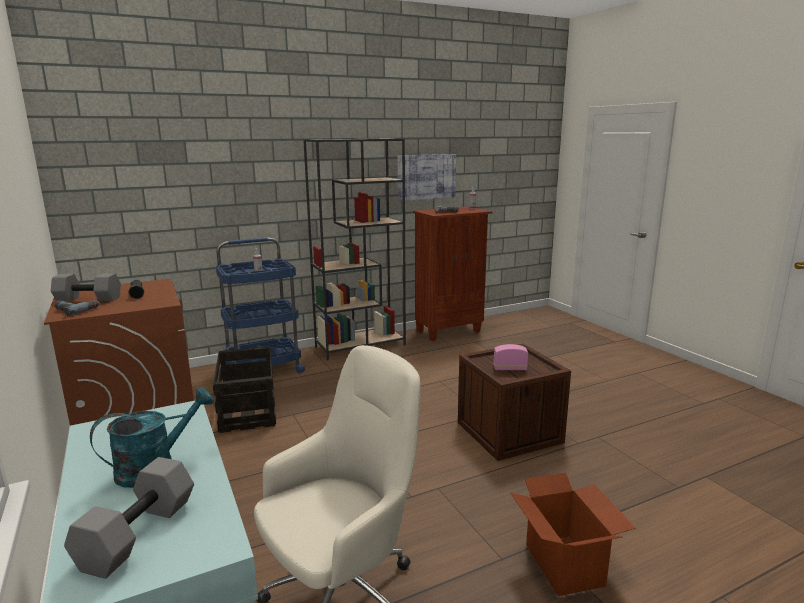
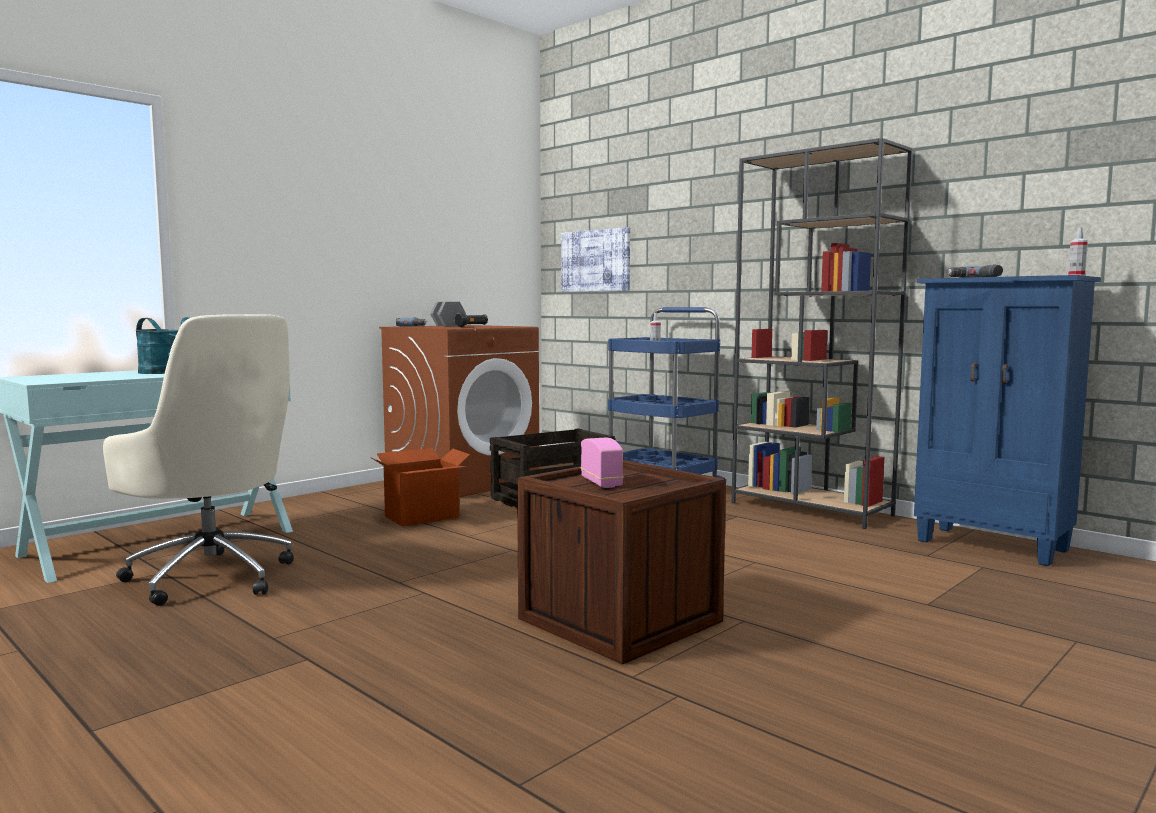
camera: 70 degrees right, 10 degrees down
grey dumbbell [64,457,194,579] -> none
picture [398,154,456,201] -> picture moved to [561,227,630,292]
brown cabinet [413,207,492,341] -> blue cabinet [914,275,1101,566]
cardboard box [510,473,636,596] -> cardboard box moved to [370,448,470,526]

